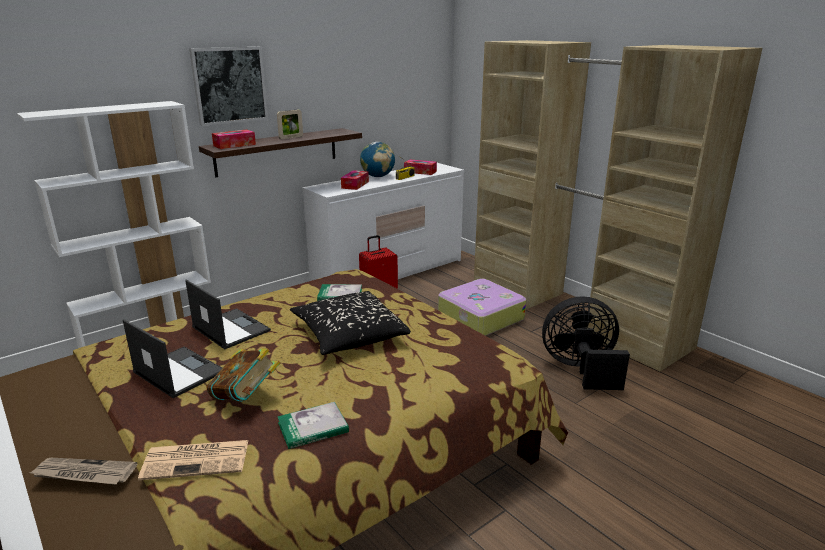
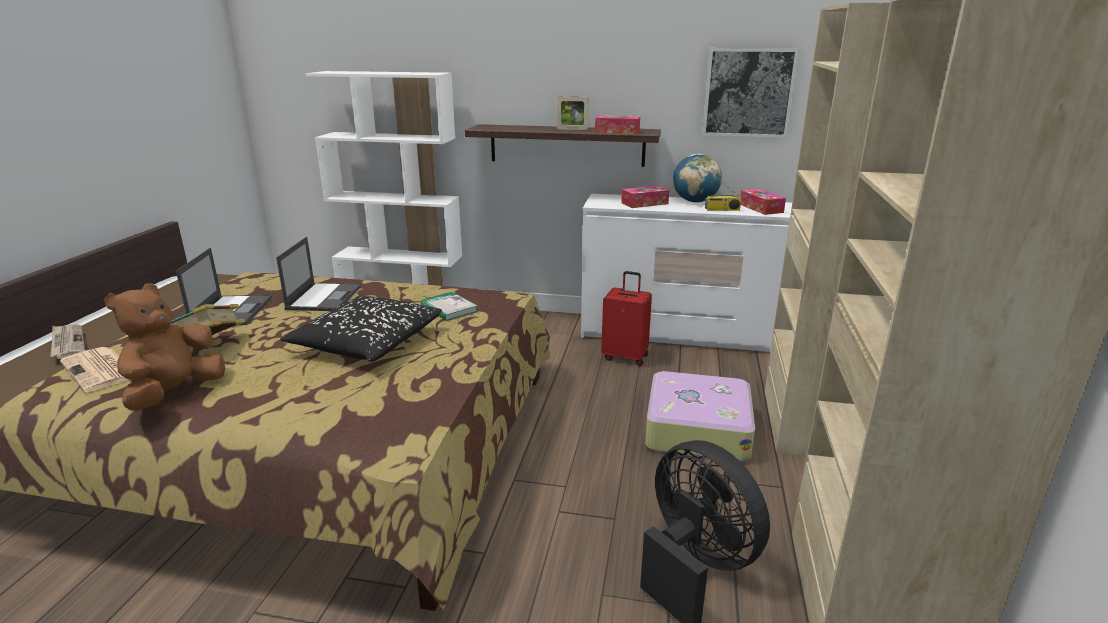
camera: 50 degrees right, 0 degrees up
picture [189,47,268,126] -> picture moved to [702,48,799,138]
tissue box [212,130,256,149] -> tissue box moved to [595,115,640,134]
book [278,402,349,449] -> brown plush toy [104,283,225,411]

